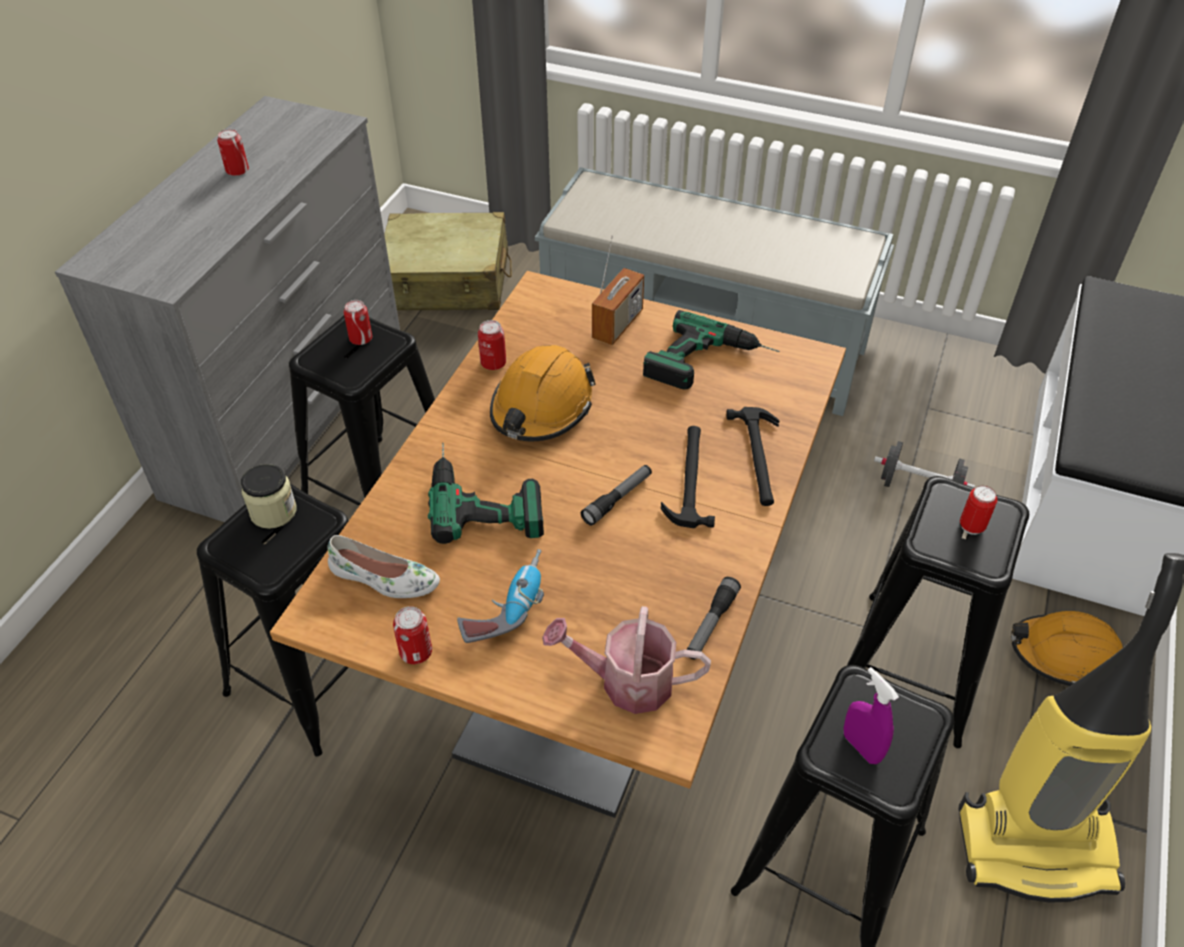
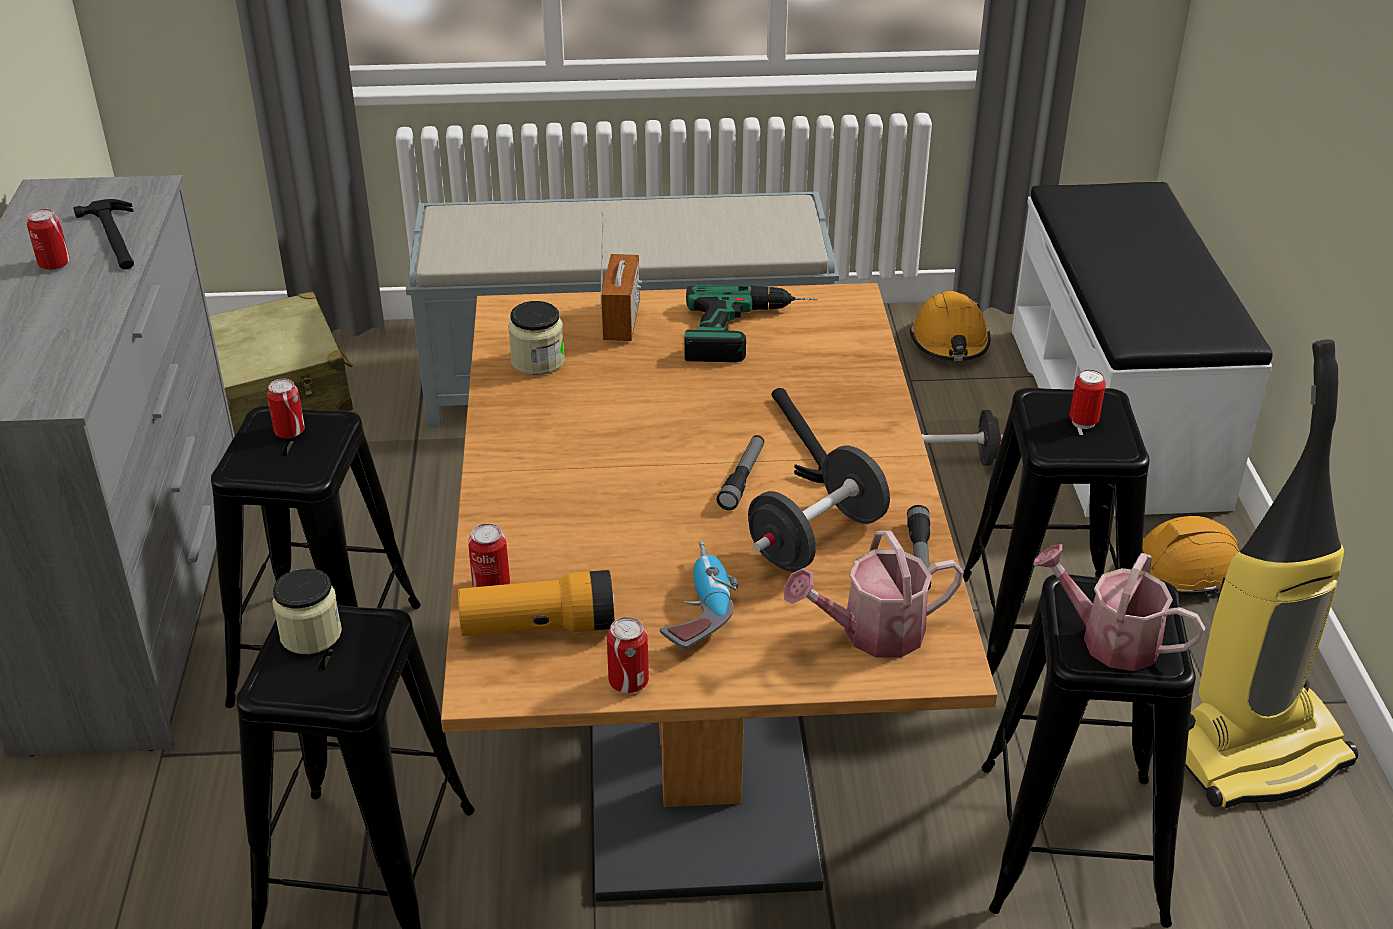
camera: 25 degrees left, 10 degrees down
white shoe [328,535,440,598] -> flashlight [458,570,615,636]
power drill [428,443,544,544] -> none
can [478,320,506,370] -> can moved to [468,523,510,587]
orange hard hat [490,345,596,441] -> orange hard hat moved to [910,291,990,361]
hammer [726,407,779,506] -> hammer moved to [73,199,134,269]
purple spray bottle [844,667,899,764] -> watering can [1033,544,1205,671]
none -> jar [508,301,565,375]
none -> black dumbbell [748,446,890,572]

